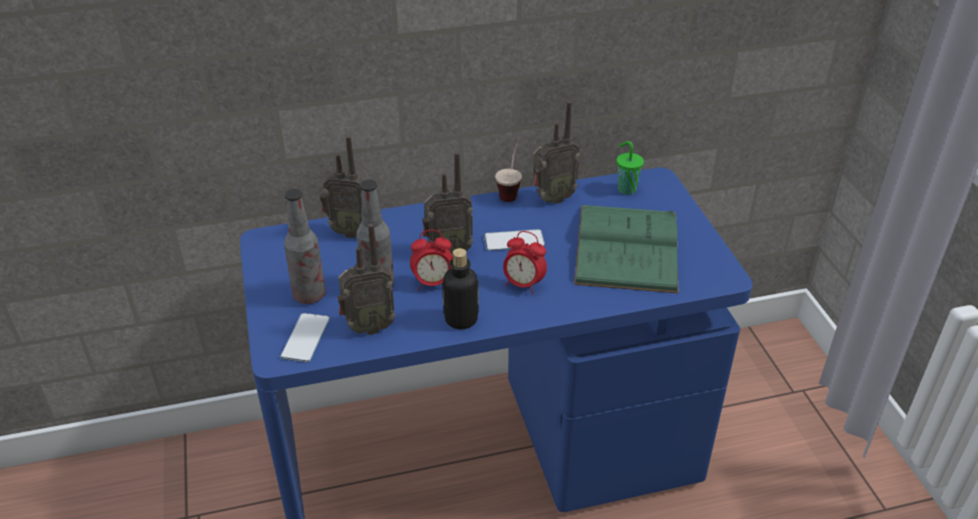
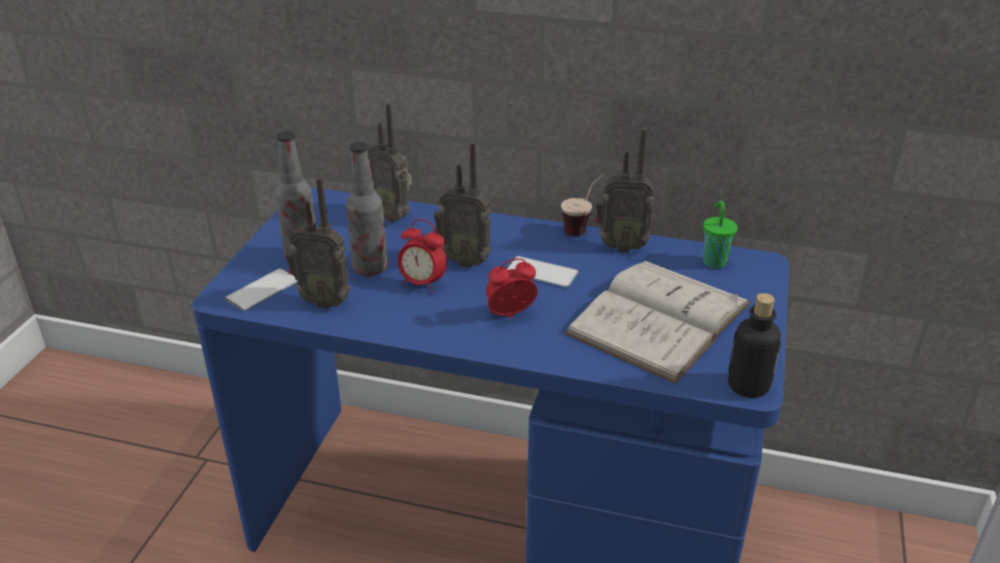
camera: 30 degrees right, 5 degrees down
bottle [442,248,479,329] -> bottle moved to [728,293,781,398]
alarm clock [503,231,547,294] -> alarm clock turned 105 degrees clockwise [486,259,538,318]
green book [574,205,679,293] -> white book [564,261,751,384]

